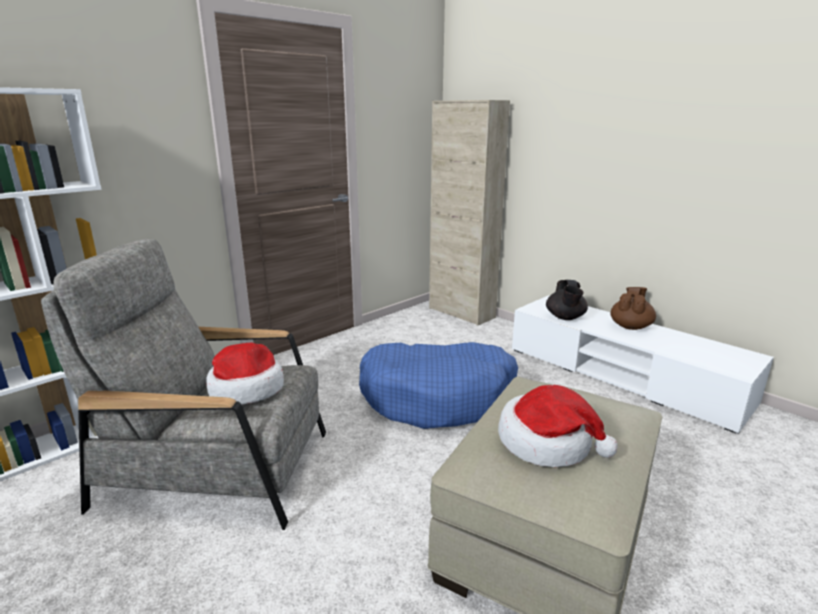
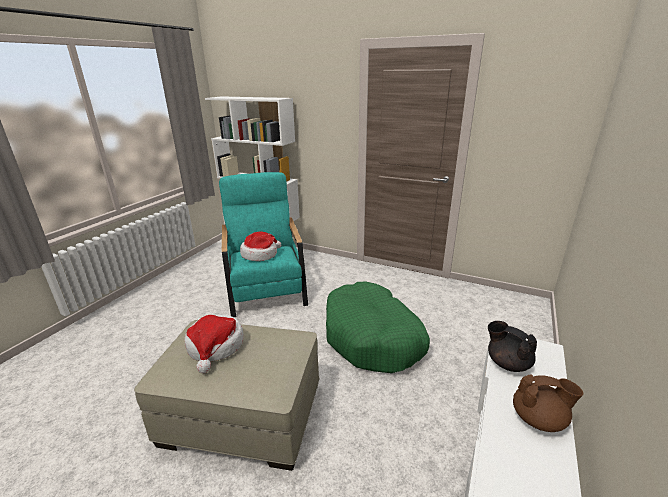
camera: 70 degrees right, 5 degrees up
grey armchair [41,239,326,530] -> turquoise armchair [219,172,308,317]
blue dog bed [359,342,518,429] -> green dog bed [326,282,430,373]
beige cabinet [429,100,510,326] -> none
black teapot [546,280,588,320] -> black teapot turned 60 degrees clockwise [488,321,537,372]

